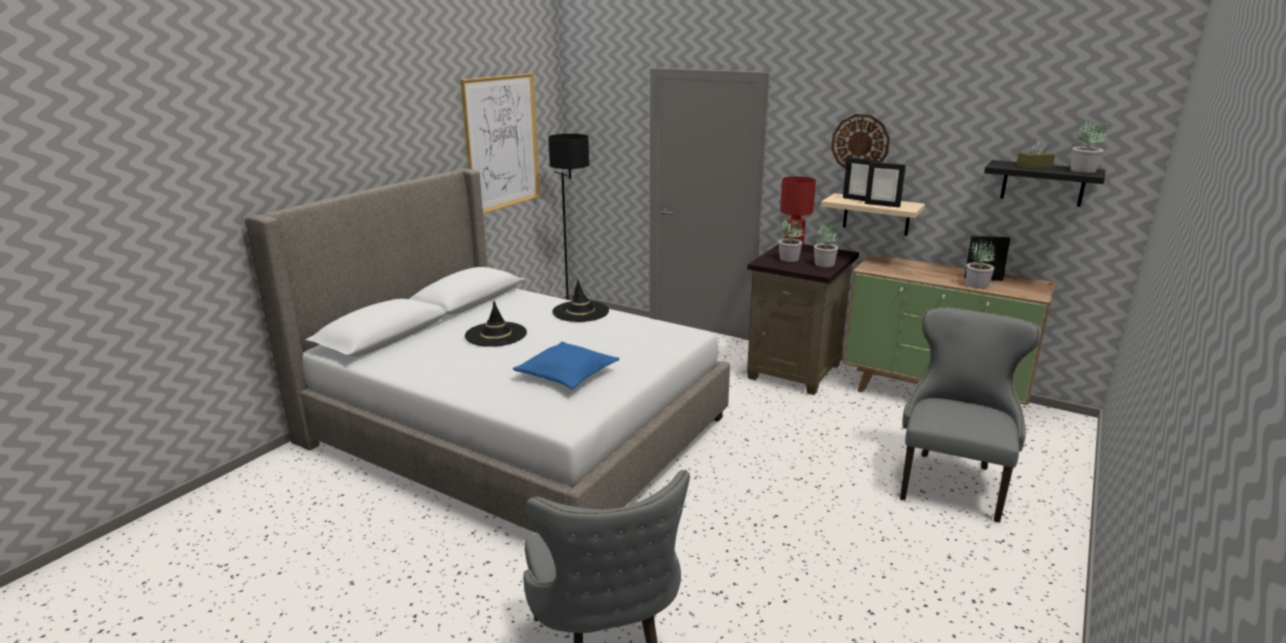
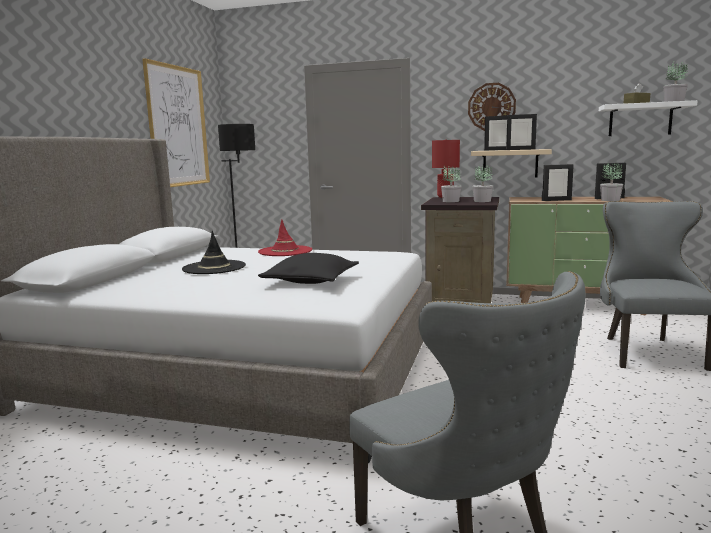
camera: 15 degrees left, 10 degrees down
blue pillow [513,342,620,389] -> black pillow [258,253,359,284]
black hat [552,280,609,322] -> red hat [258,219,312,256]
black shelf [984,160,1106,207] -> white shelf [599,100,698,136]
none -> picture frame [542,164,574,201]

